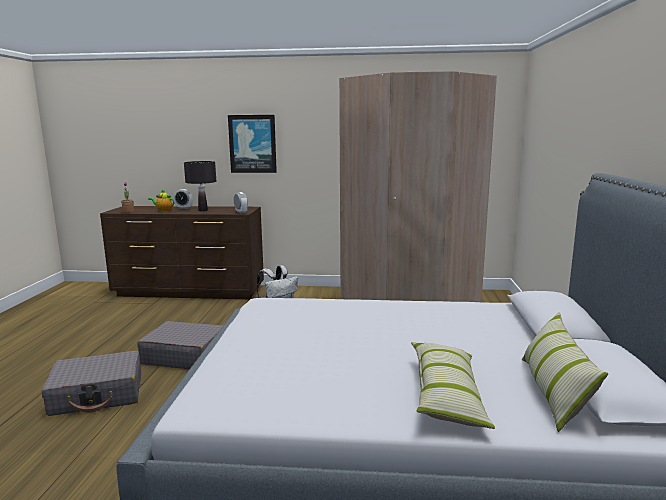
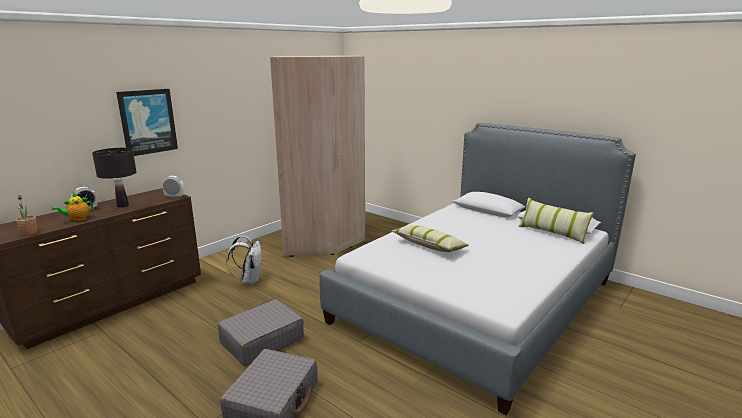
camera: 55 degrees left, 5 degrees up
pillow [411,342,495,429] -> pillow moved to [391,225,469,252]

